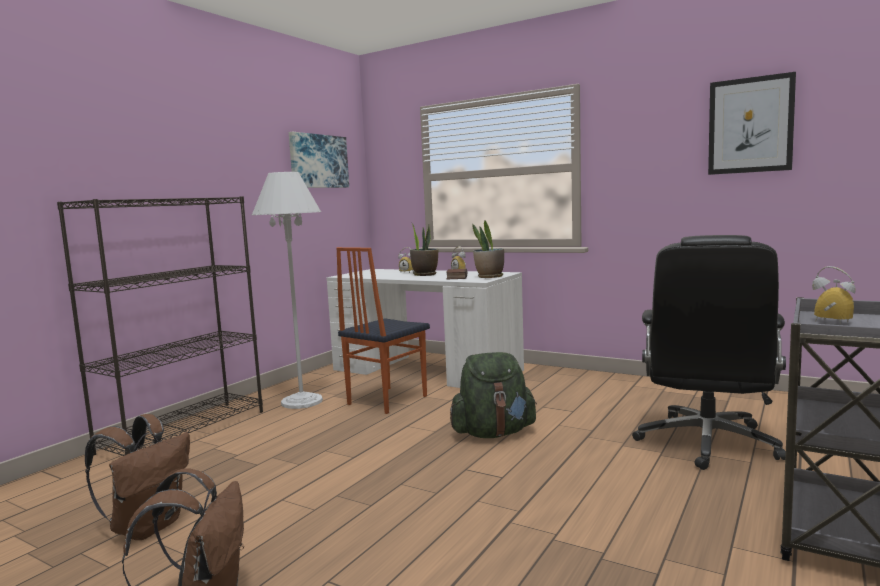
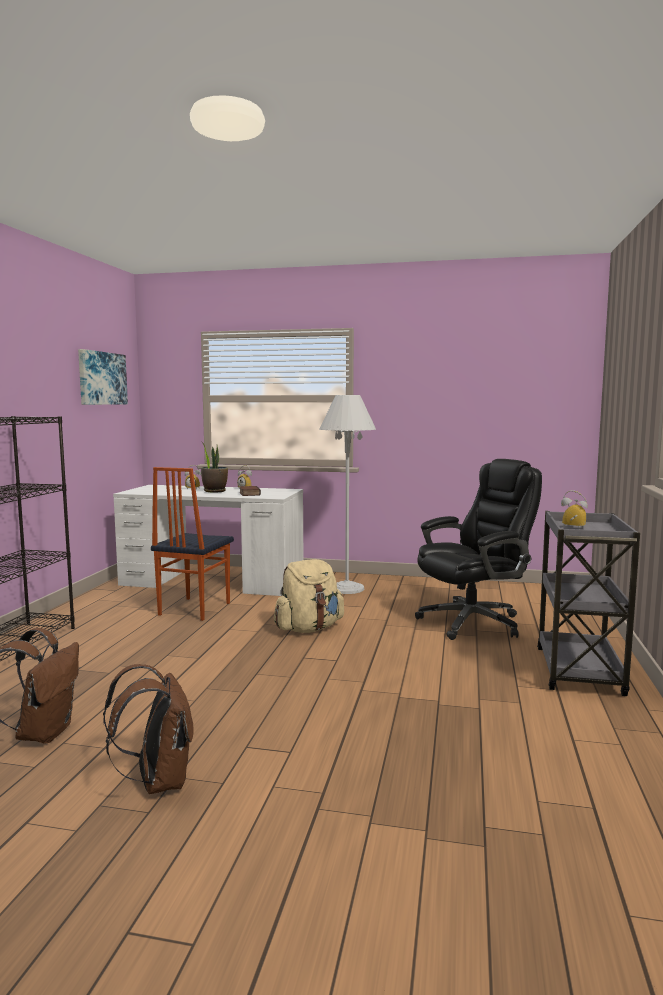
camera: 20 degrees left, 0 degrees up
white floor lamp [252,172,323,409] -> white floor lamp moved to [319,395,376,594]
green backpack [450,352,537,438] -> beige backpack [274,559,344,633]
potted plant [472,220,504,278] -> none
black office chair [632,235,786,470] -> black office chair turned 120 degrees counterclockwise [415,459,542,640]
picture [708,72,796,175] -> none

